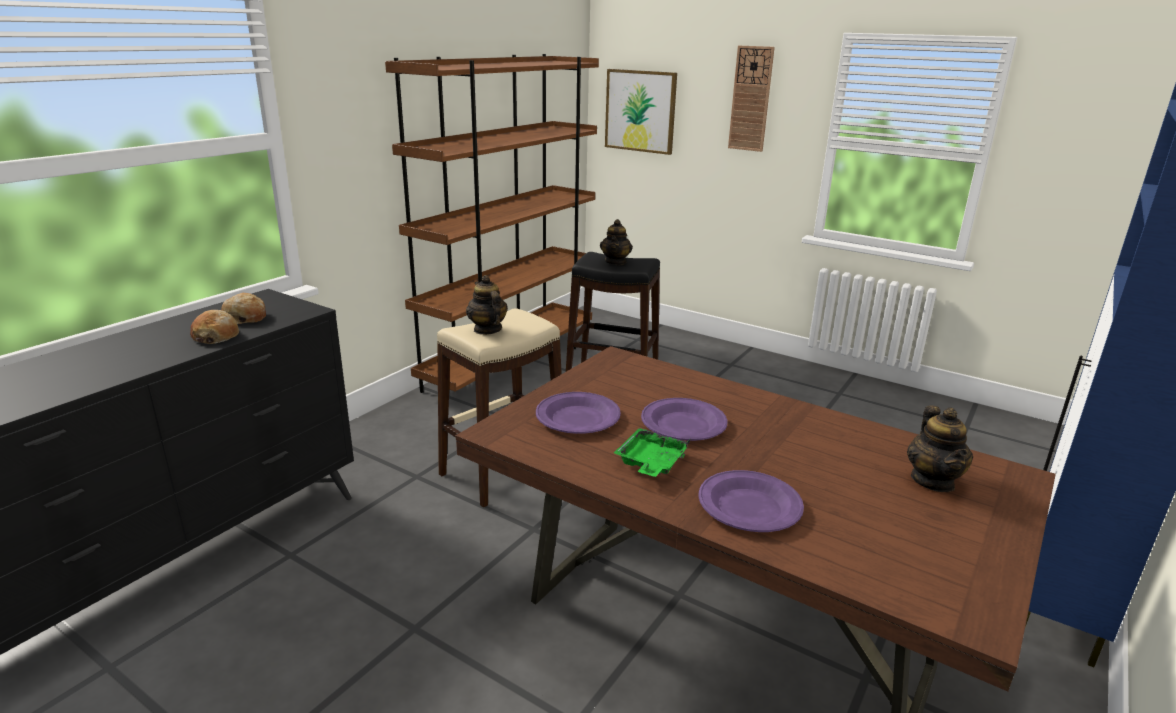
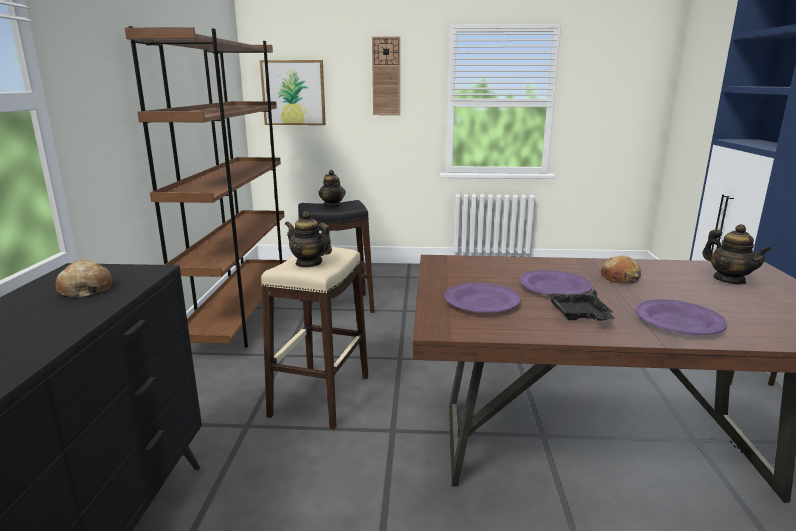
camera: 30 degrees left, 5 degrees down
bread [190,310,239,344] -> bread moved to [601,256,641,284]
green tray [614,428,690,477] -> black tray [548,290,615,321]

